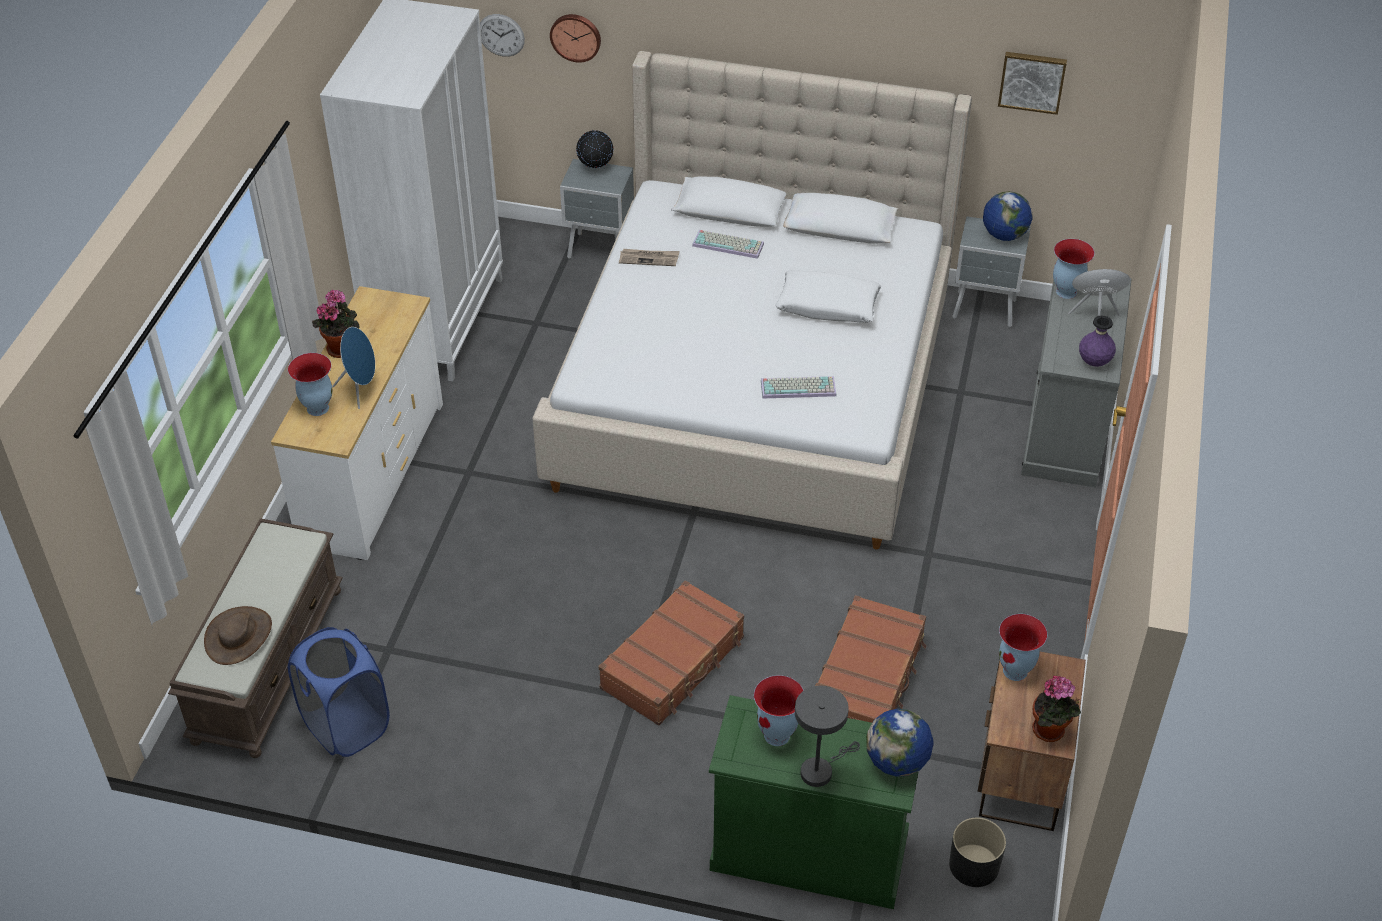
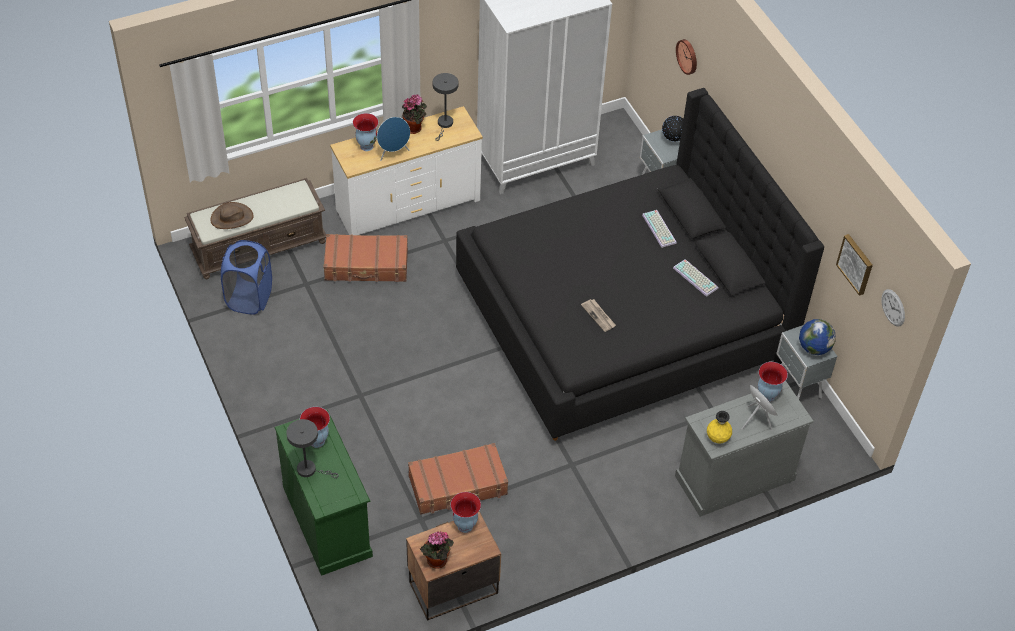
camera: 50 degrees right, 5 degrees up
wall clock [480,14,525,57] -> wall clock moved to [882,289,905,327]
beige bed [533,51,972,550] -> black bed [456,88,824,441]
brown suitcase [599,580,744,726] -> brown suitcase moved to [323,234,408,282]
newspaper [619,249,679,266] -> newspaper moved to [581,299,616,332]
keyboard [761,376,837,399] -> keyboard moved to [673,259,719,297]
white pillow [775,270,881,323] -> none
globe [866,709,933,777] -> none
black planter [949,818,1006,887] -> none
purple vase [1079,315,1116,367] -> yellow vase [707,411,732,443]
none -> grey table lamp [433,73,458,141]

